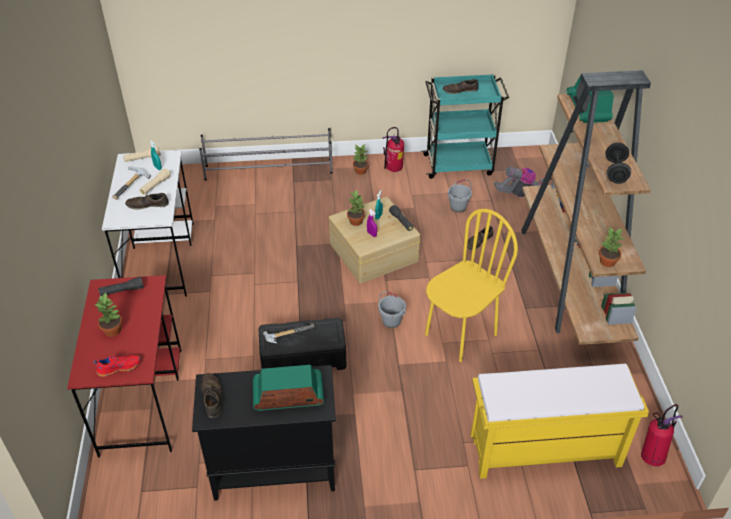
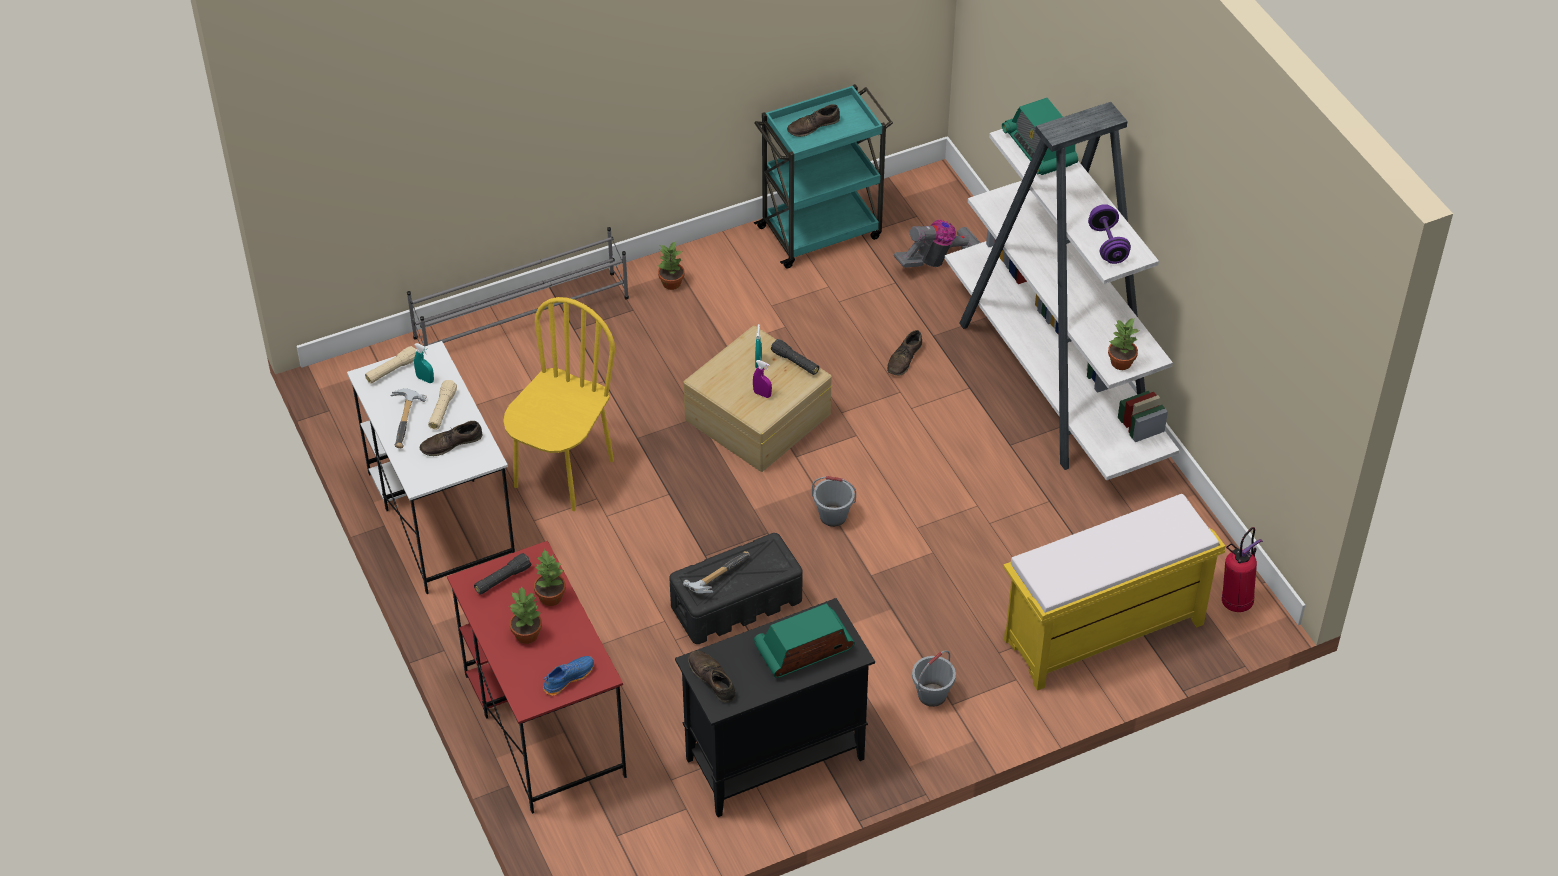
camera: 20 degrees left, 5 degrees up
red shoe [94,355,140,377] -> blue shoe [543,656,594,696]
potted plant [347,190,365,226] -> potted plant moved to [534,549,566,606]
fire extinguisher [382,127,404,172] -> none
yellow chair [425,209,518,362] -> yellow chair moved to [504,297,615,511]
grey bucket [448,179,472,213] -> grey bucket moved to [912,650,956,707]
brown bookcase [521,70,651,345] -> white bookcase [945,102,1179,480]
black dumbbell [605,142,631,184] -> purple dumbbell [1088,204,1131,264]

